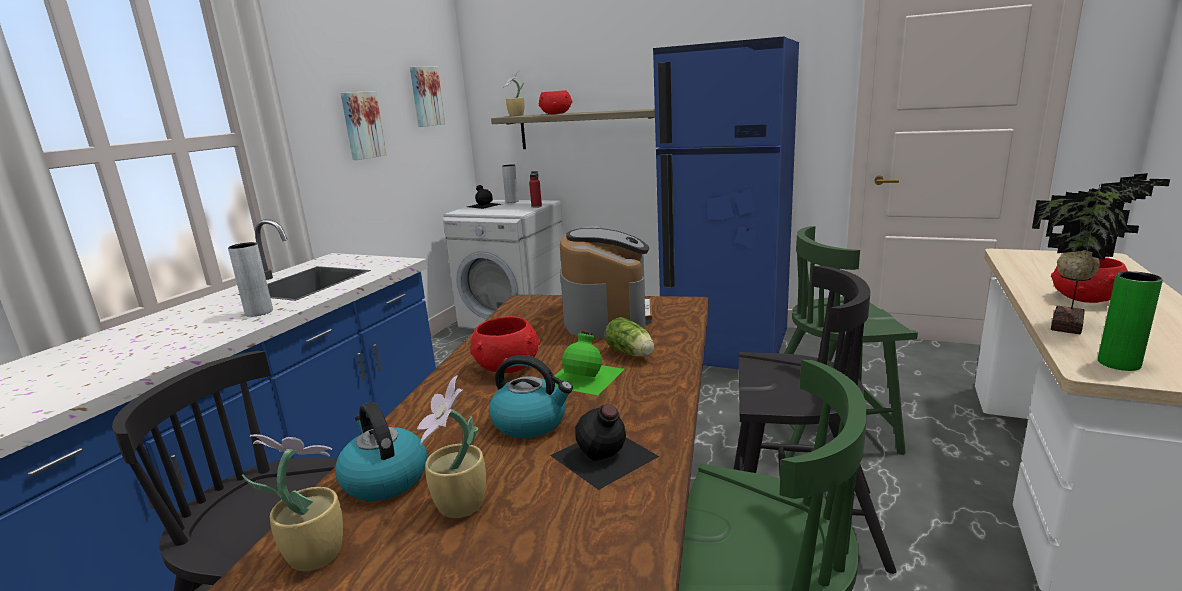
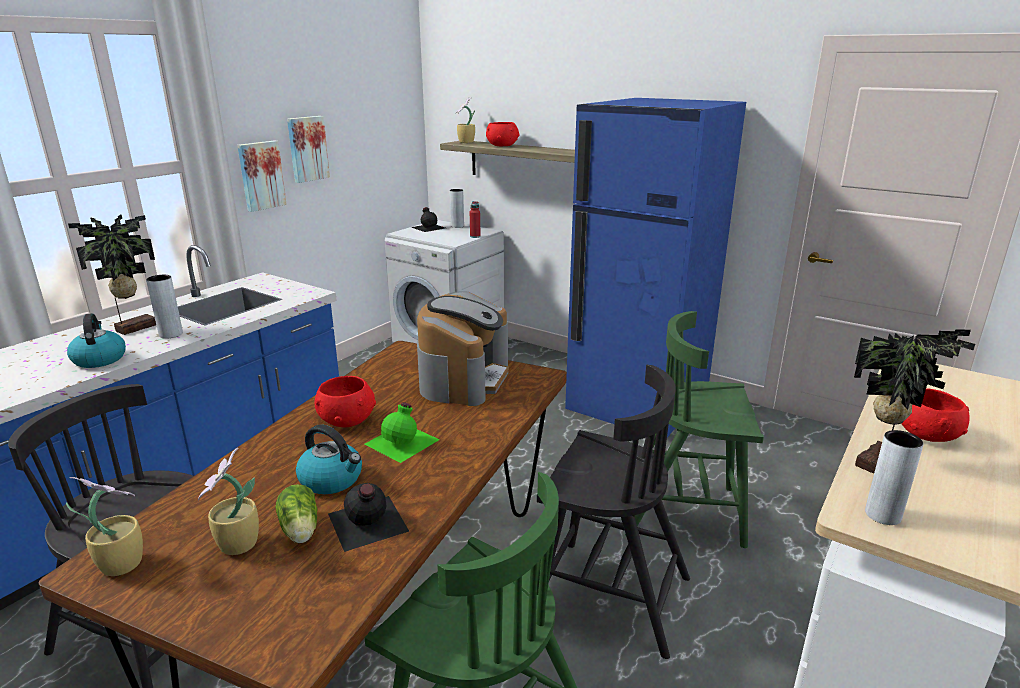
camera: 10 degrees right, 5 degrees up
kettle [335,402,427,501] -> kettle moved to [67,313,126,368]
picture [410,67,445,127] -> picture moved to [237,141,287,212]
lettuce [605,317,654,357] -> lettuce moved to [275,484,318,543]
green vase [1098,271,1163,371] -> grey vase [865,430,924,525]
none -> potted plant [68,214,156,335]

